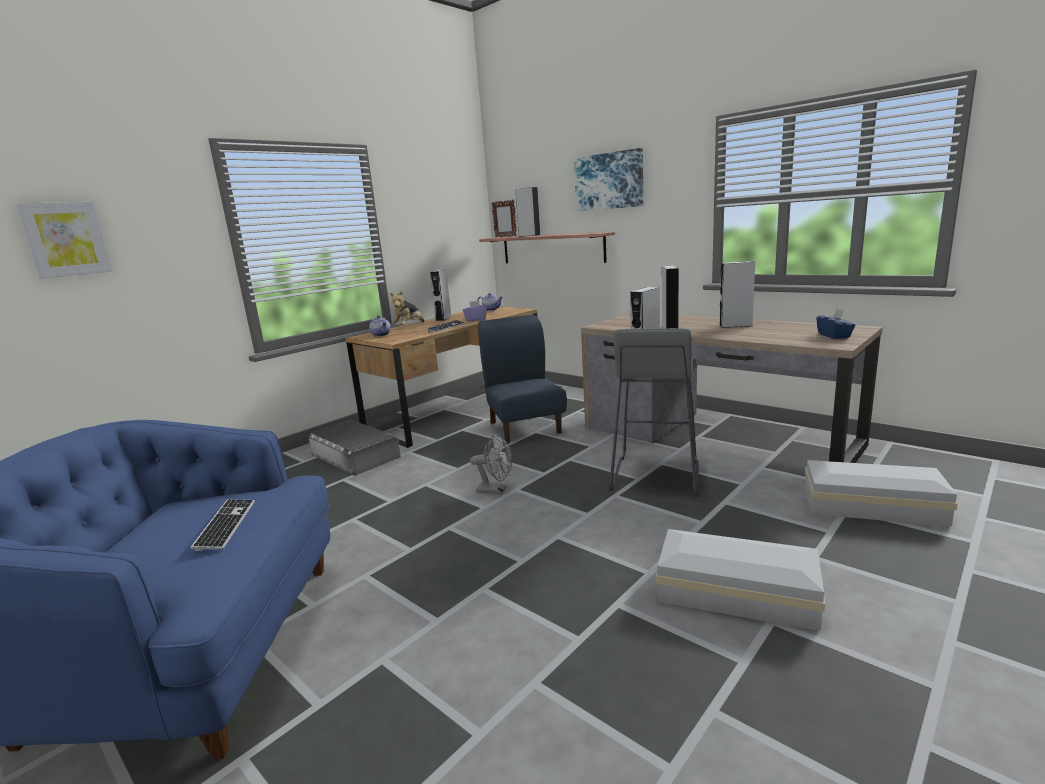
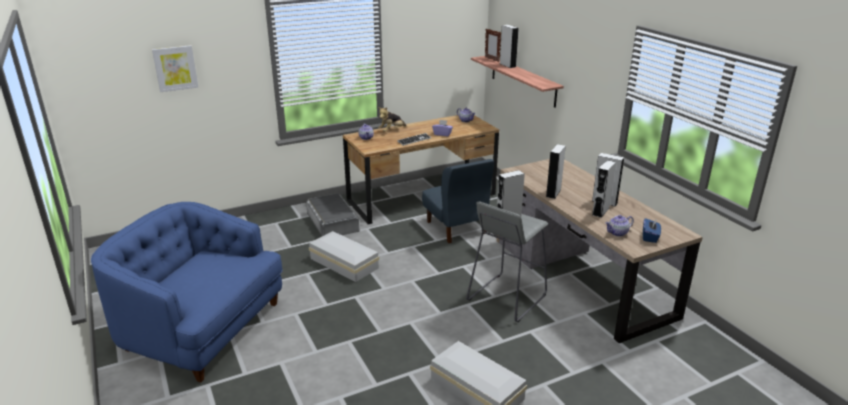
camera: 20 degrees right, 10 degrees up
keyboard [191,499,255,551] -> none
grey speaker [430,269,451,321] -> grey speaker moved to [592,160,616,218]
grey fan [470,434,512,494] -> none
blue chair [478,315,567,443] -> blue chair turned 150 degrees clockwise [422,159,494,243]
picture [574,148,643,211] -> none
white storage box [805,460,958,527] -> white storage box moved to [309,231,379,282]
none -> teapot [606,215,634,236]

